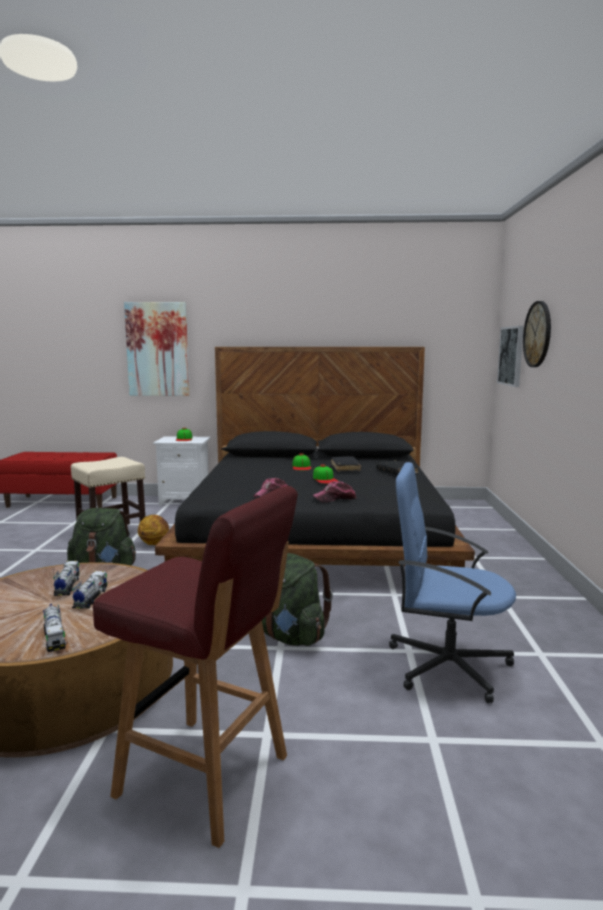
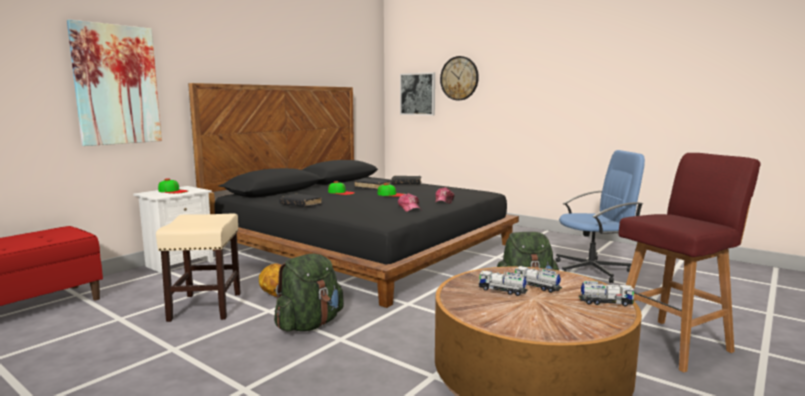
camera: 55 degrees left, 0 degrees up
blue office chair [389,462,516,703] -> blue office chair turned 150 degrees counterclockwise [555,150,645,283]
none -> black book [279,193,322,207]

